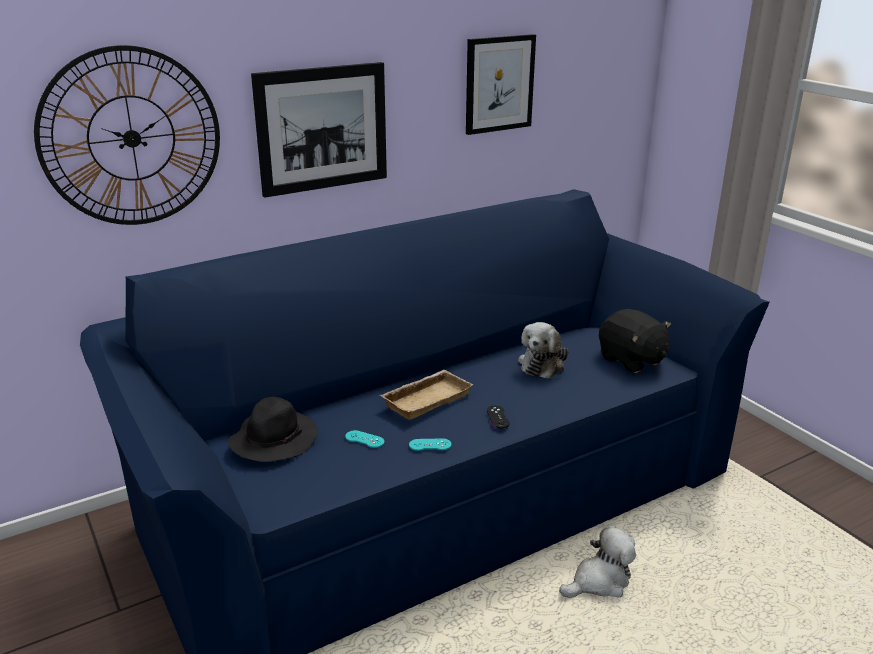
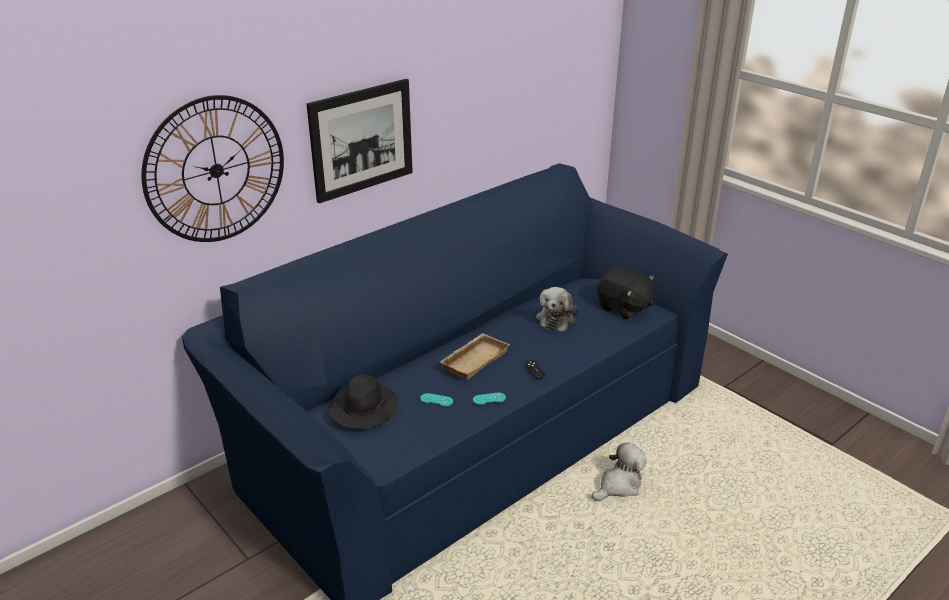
camera: 10 degrees left, 5 degrees up
picture [466,34,536,135] -> none

